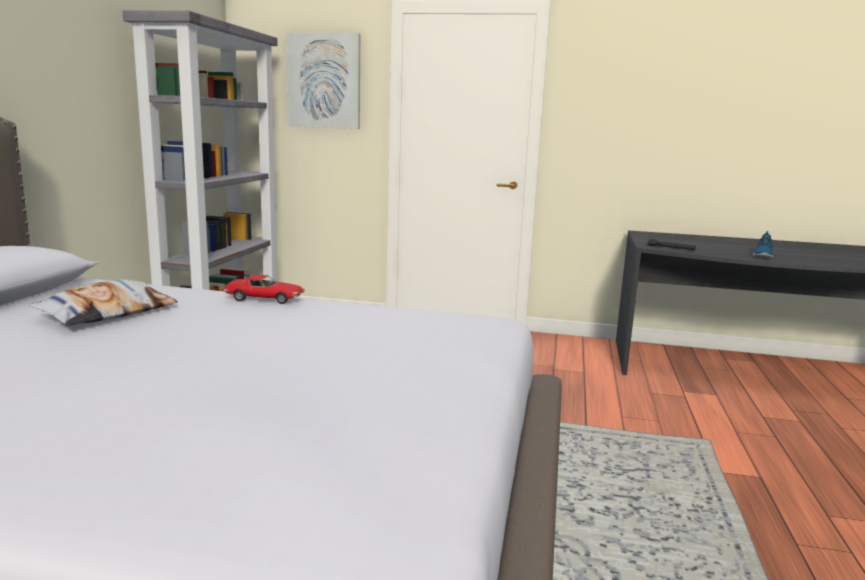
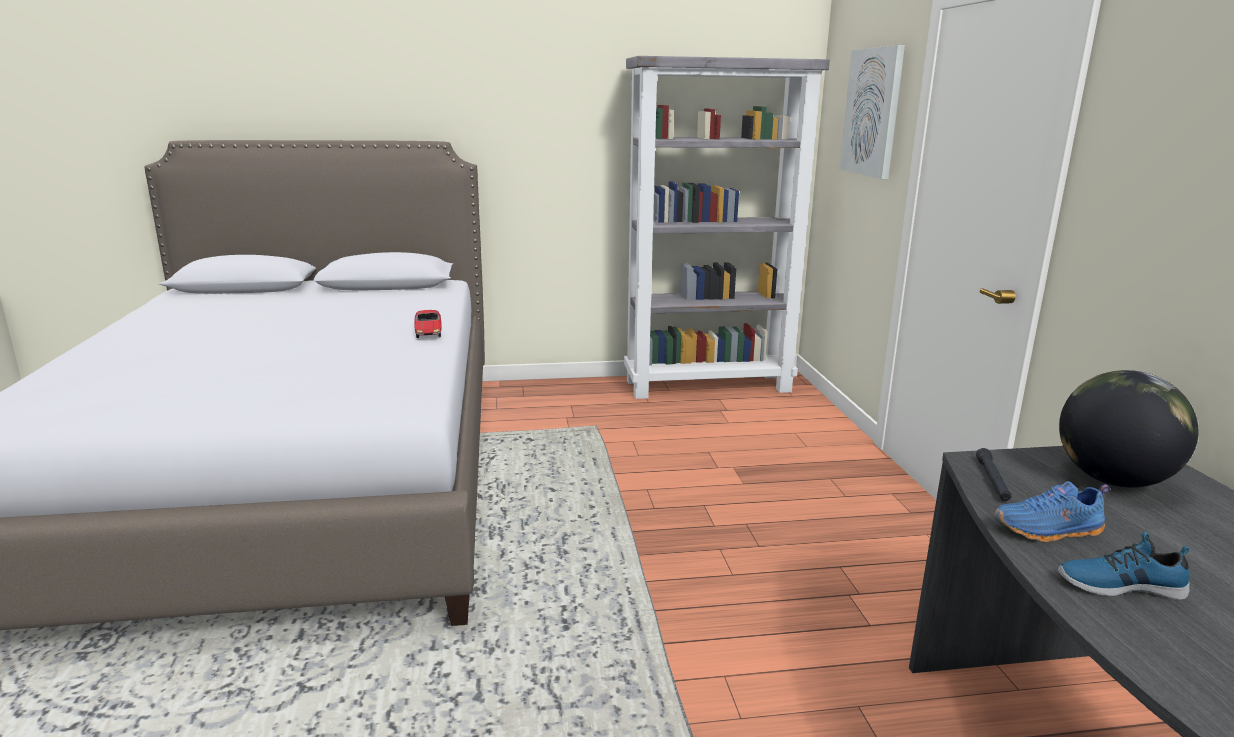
camera: 70 degrees right, 5 degrees up
pillow [28,279,178,326] -> none
none -> blue shoe [994,481,1110,542]
none -> globe [1059,370,1198,488]

